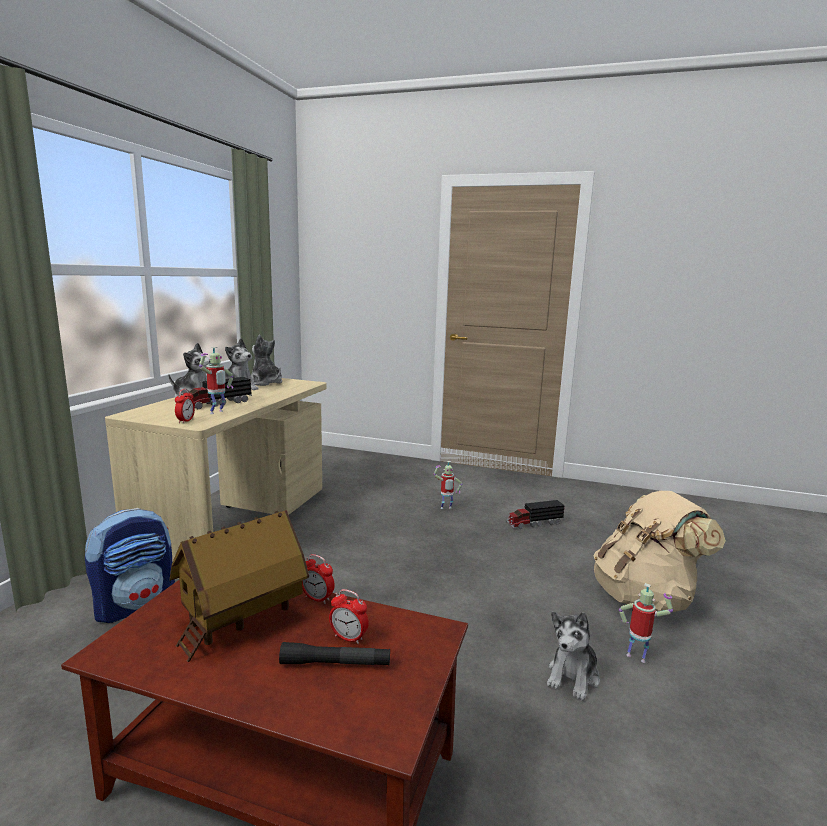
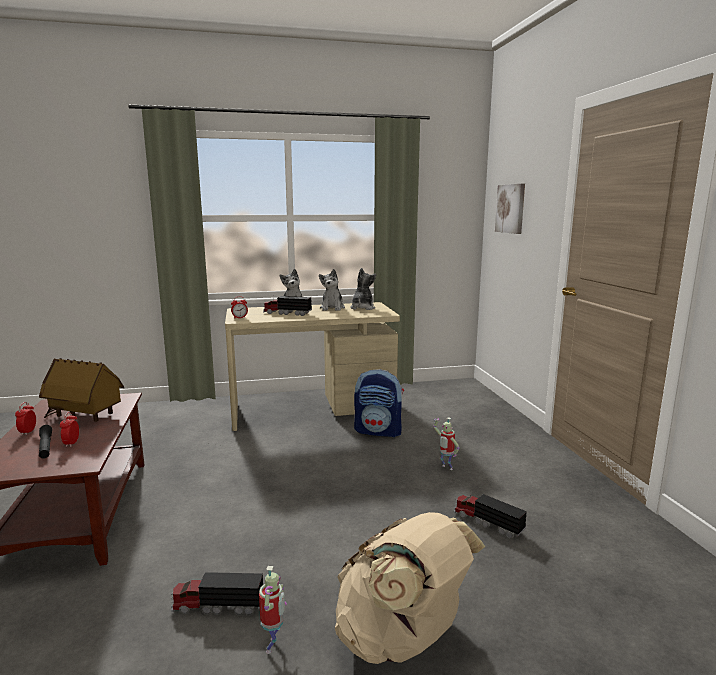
camera: 60 degrees right, 0 degrees up
backpack [85,508,175,623] -> backpack moved to [354,369,404,437]
toy robot [199,347,233,414] -> none
alarm clock [302,554,334,604] -> alarm clock moved to [15,402,36,435]
plush toy [547,611,600,701] -> toy truck [170,572,263,616]
none -> picture [495,184,525,234]

